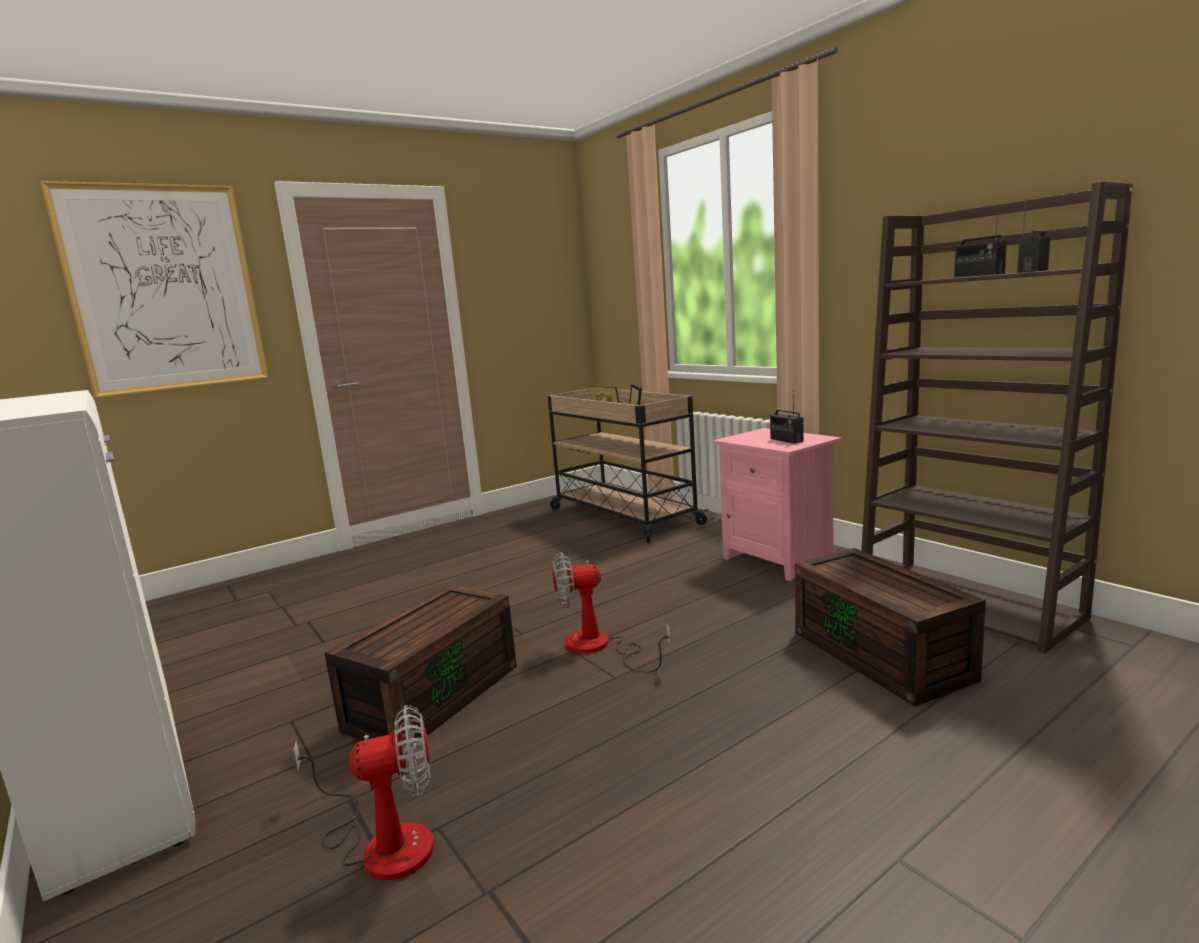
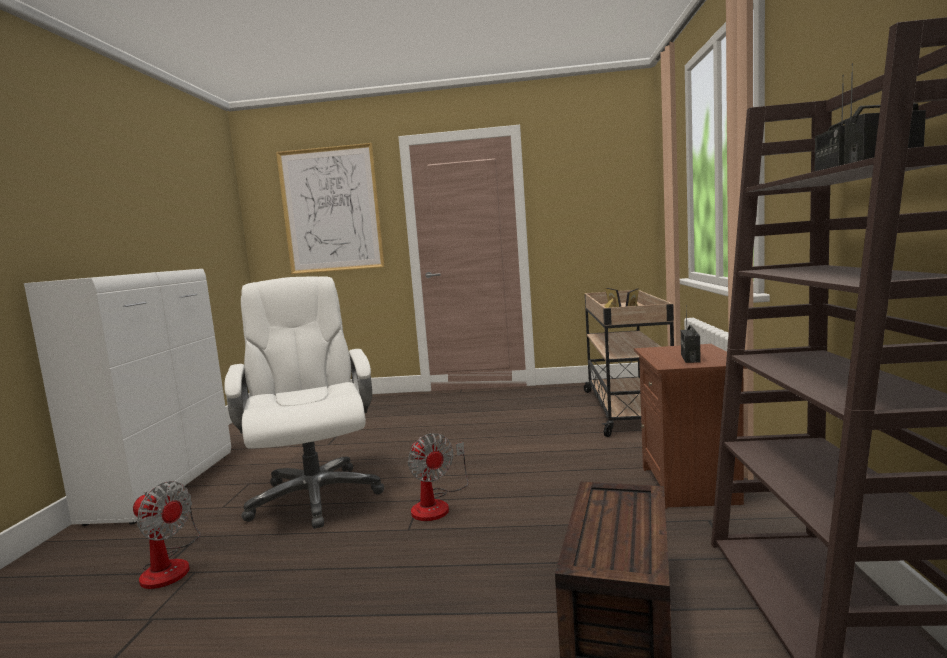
camera: 40 degrees right, 5 degrees down
brown storage box [324,585,517,745] -> white office chair [224,276,384,529]
fan [552,552,671,673] -> fan turned 150 degrees counterclockwise [408,433,469,521]
pink nightstand [713,428,841,581] -> brown nightstand [634,344,748,509]

